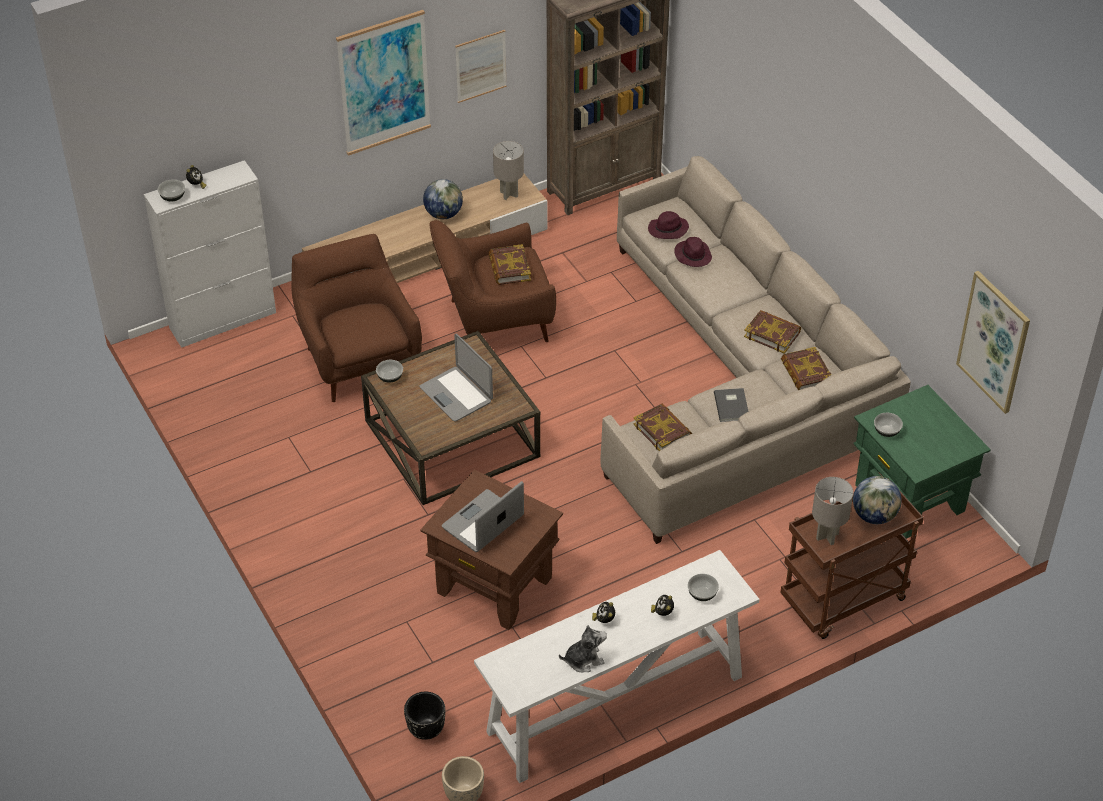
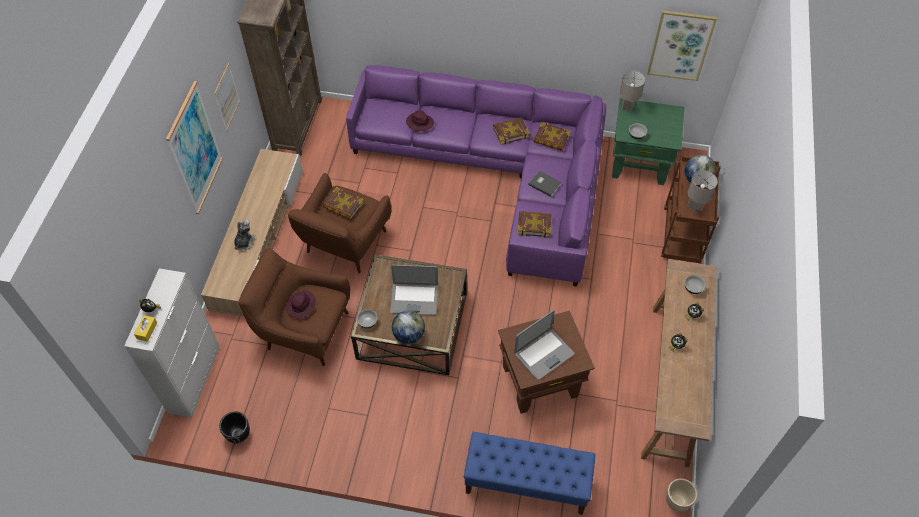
camera: 50 degrees left, 10 degrees up
bowl [158,179,185,201] -> yellow tissue box [134,315,157,342]
black planter [404,692,445,740] -> black planter moved to [219,411,250,443]
globe [423,179,463,219] -> globe moved to [392,310,425,344]
laptop [442,481,524,552] -> laptop turned 120 degrees counterclockwise [514,310,574,380]
white console table [474,550,760,783] -> brown console table [641,259,716,467]
grey table lamp [493,141,524,200] -> grey table lamp moved to [620,71,646,113]
plush toy [559,625,607,672] -> plush toy moved to [234,220,256,250]
beige sofa [601,156,911,544] -> purple sofa [346,65,606,287]
purple hat [648,211,689,239] -> purple hat moved to [285,290,316,319]
none -> blue bench [464,432,595,515]

